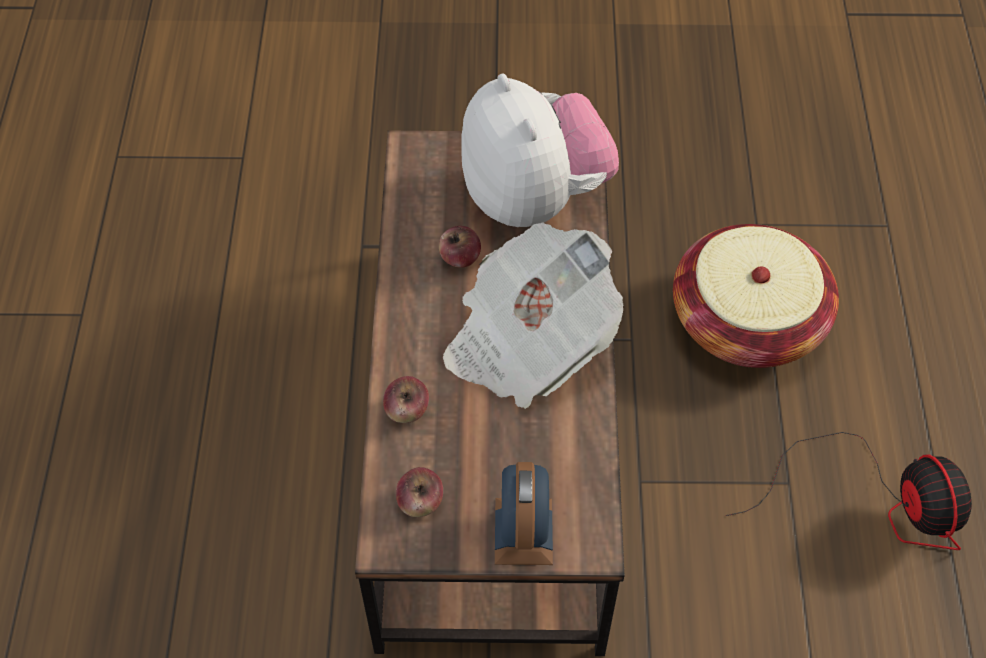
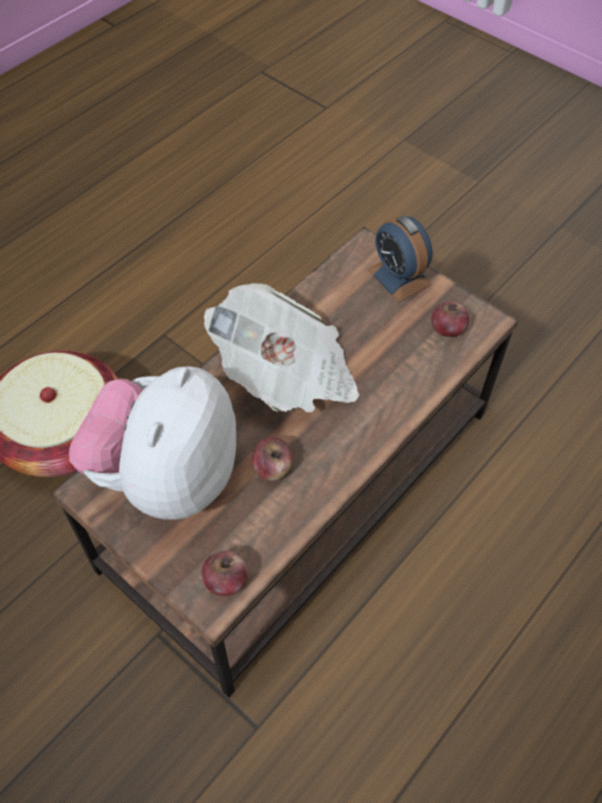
camera: 140 degrees left, 0 degrees up
apple [383,376,429,423] -> apple moved to [202,551,248,596]
alarm clock [495,462,553,565] -> alarm clock turned 105 degrees clockwise [367,216,433,302]
fan [726,432,972,550] -> none

